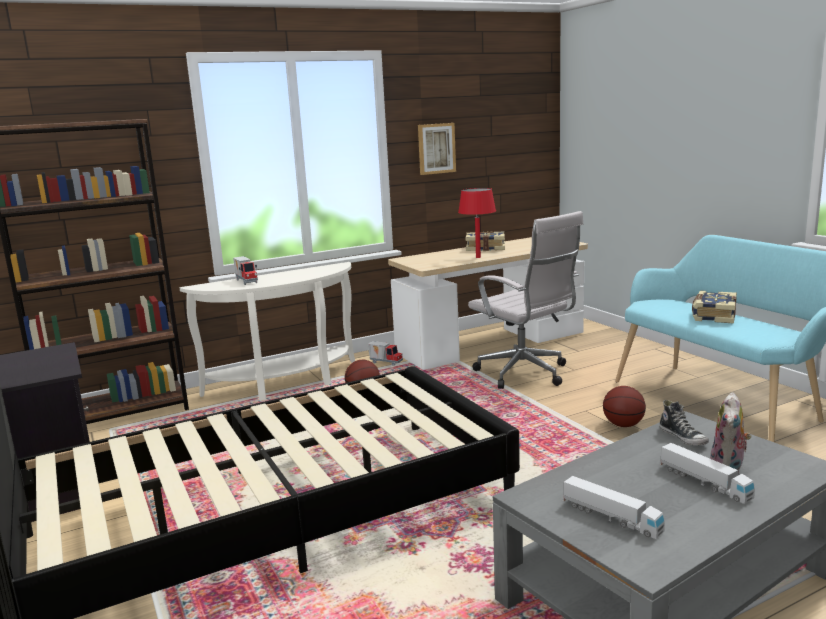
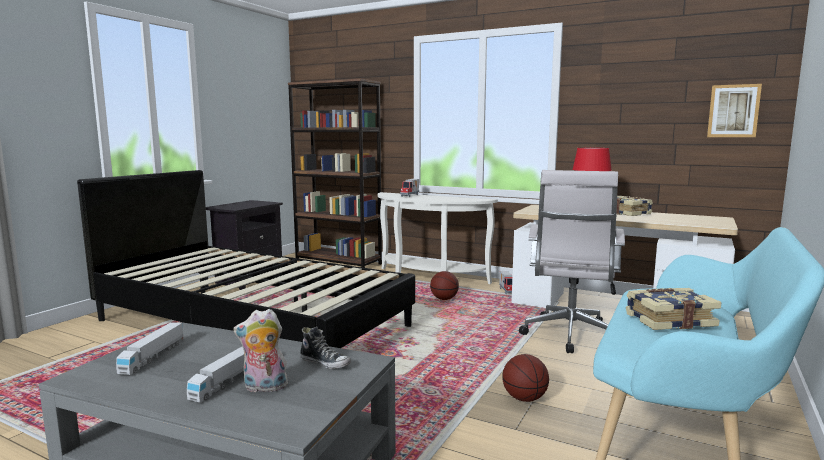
camera: 55 degrees right, 5 degrees down
picture [418,123,456,175] -> picture moved to [707,84,762,137]
shoe [659,400,709,445] -> shoe turned 90 degrees counterclockwise [300,327,351,369]

